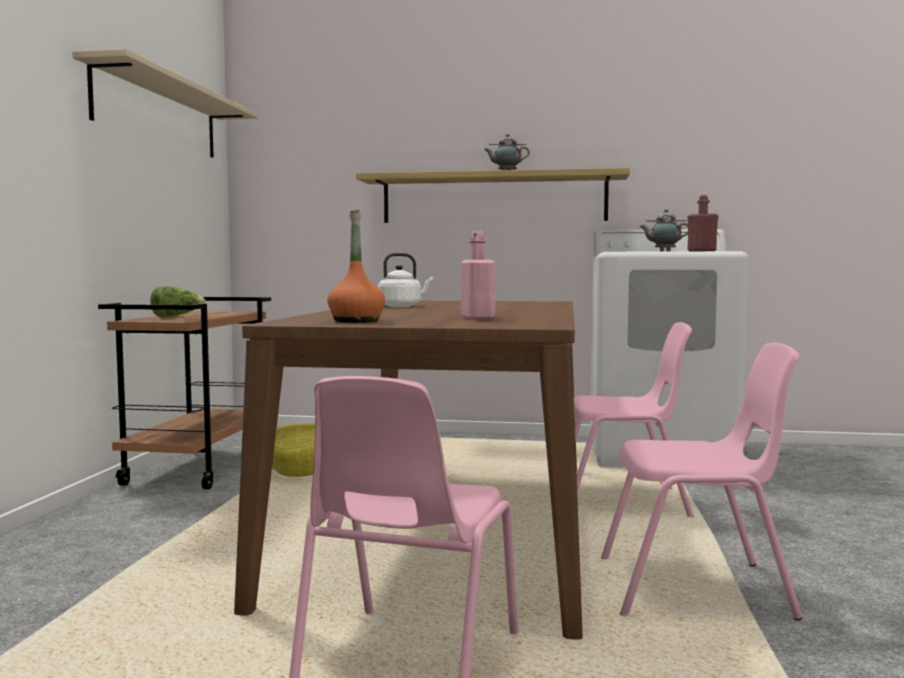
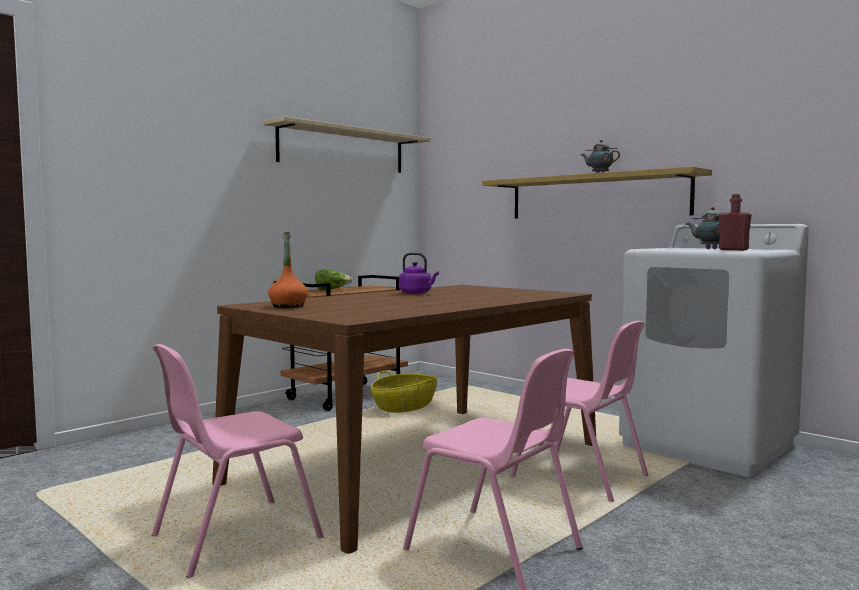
camera: 35 degrees right, 0 degrees up
white kettle [378,253,434,307] -> purple kettle [399,252,439,294]
pink bottle [461,230,496,320] -> none

